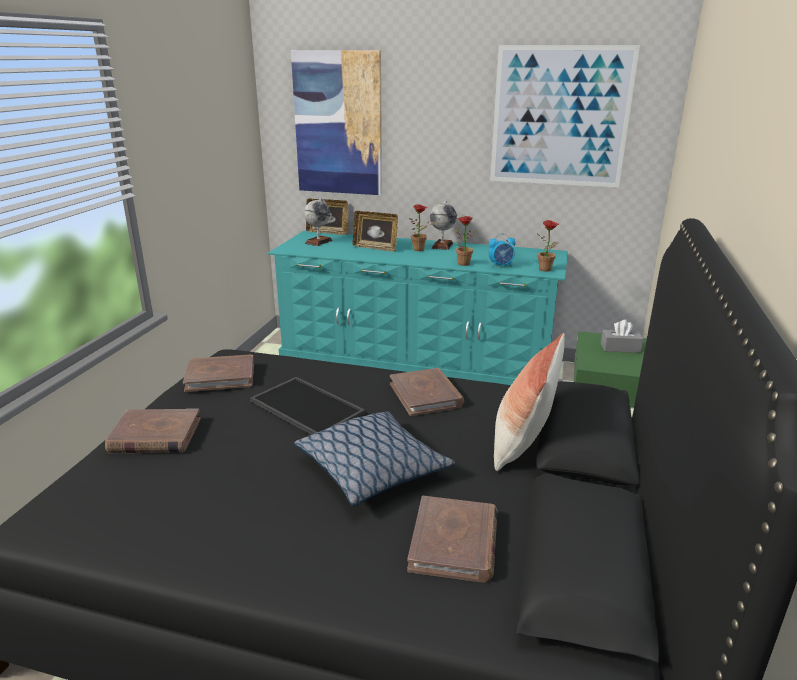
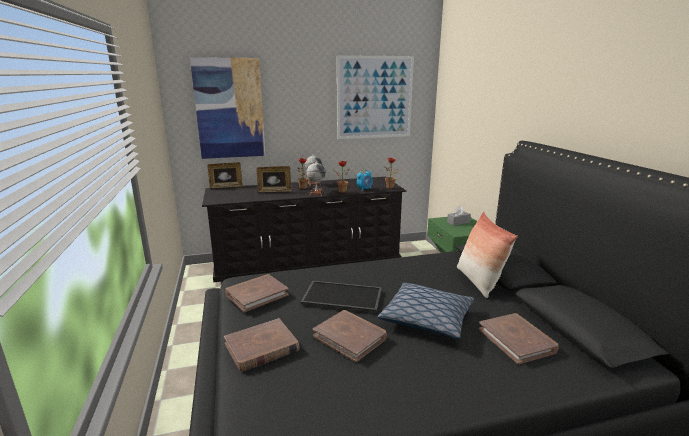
camera: 30 degrees left, 5 degrees down
turquoise dresser [268,231,568,385] -> black dresser [202,177,406,284]
globe [304,198,333,246] -> globe moved to [306,161,326,196]
brown book [390,368,464,416] -> brown book moved to [313,310,387,362]

